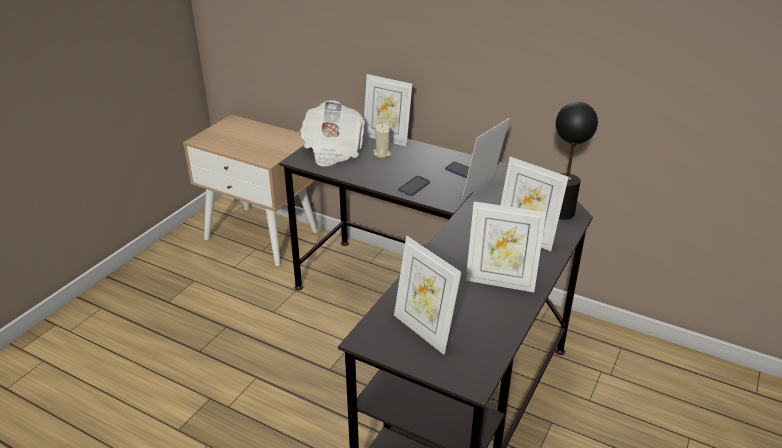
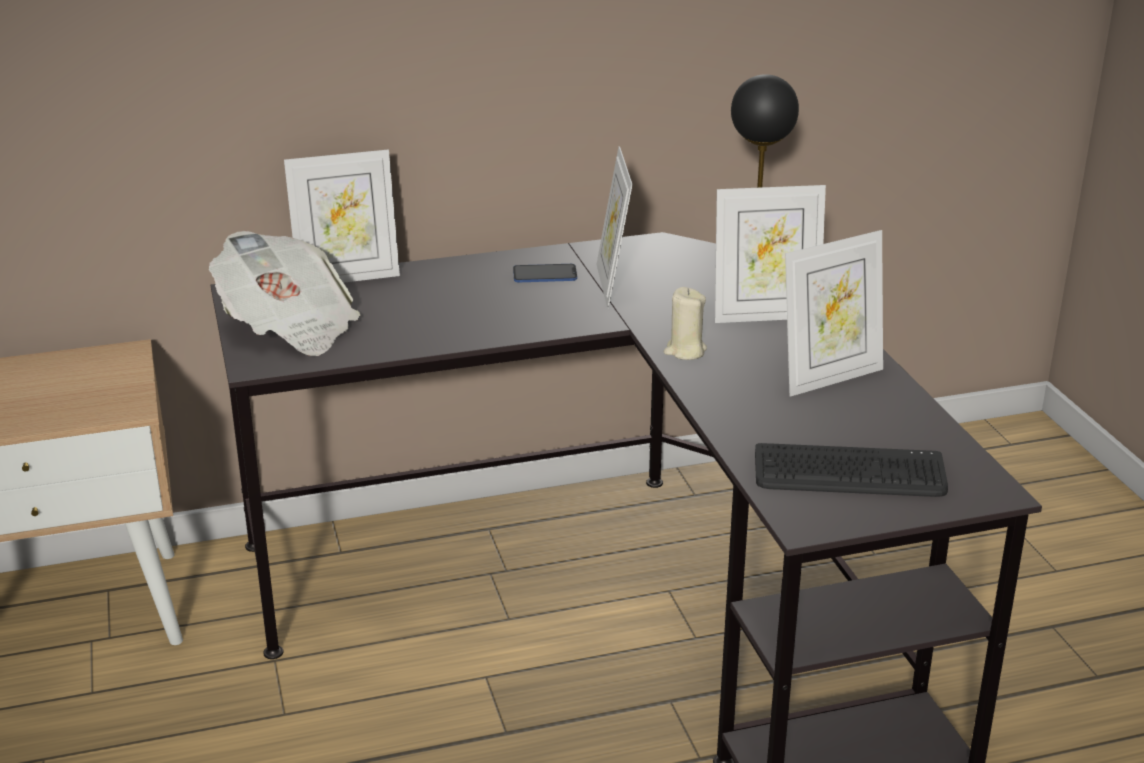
camera: 45 degrees left, 5 degrees down
beige candle [373,124,391,158] -> beige candle moved to [664,287,707,360]
picture frame [394,236,461,355] -> keyboard [755,443,948,497]
phone [398,176,430,196] -> none

